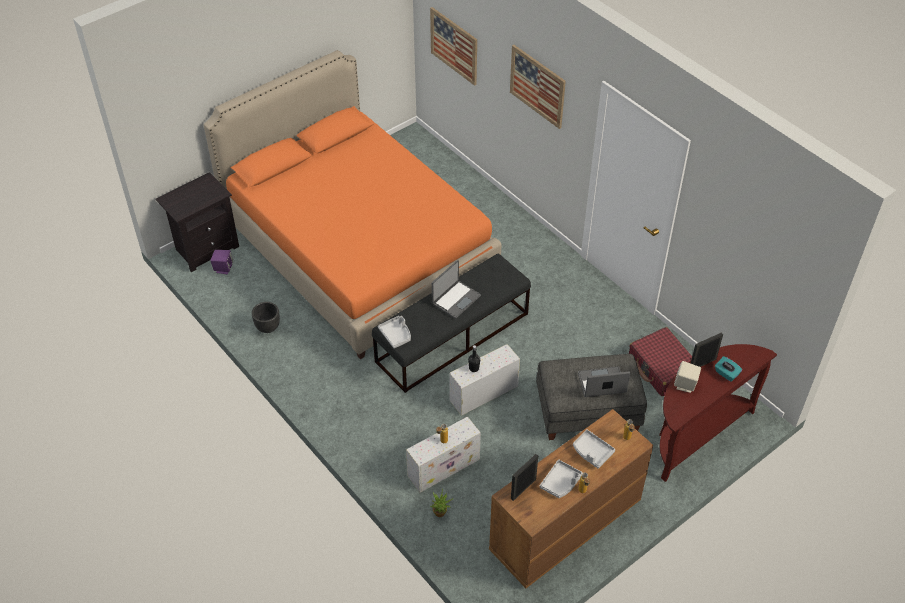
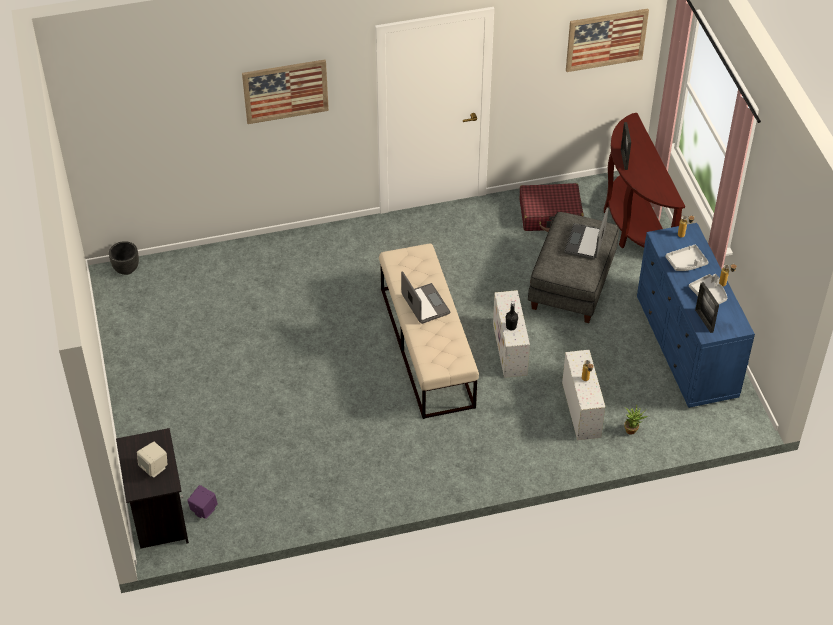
camera: 65 degrees left, 0 degrees up
orange bed [204,50,502,359] -> none
black planter [252,302,280,333] -> black planter moved to [109,241,139,275]
black bench [372,253,531,393] -> beige bench [379,243,479,419]
grey tray [378,316,411,348] -> none
picture [430,7,477,86] -> picture moved to [566,9,649,72]
brown dresser [489,409,653,588] -> blue dresser [637,223,755,408]
beige speaker [674,361,701,393] -> beige speaker moved to [137,442,168,478]
turquoise tissue box [715,356,742,382] -> none

